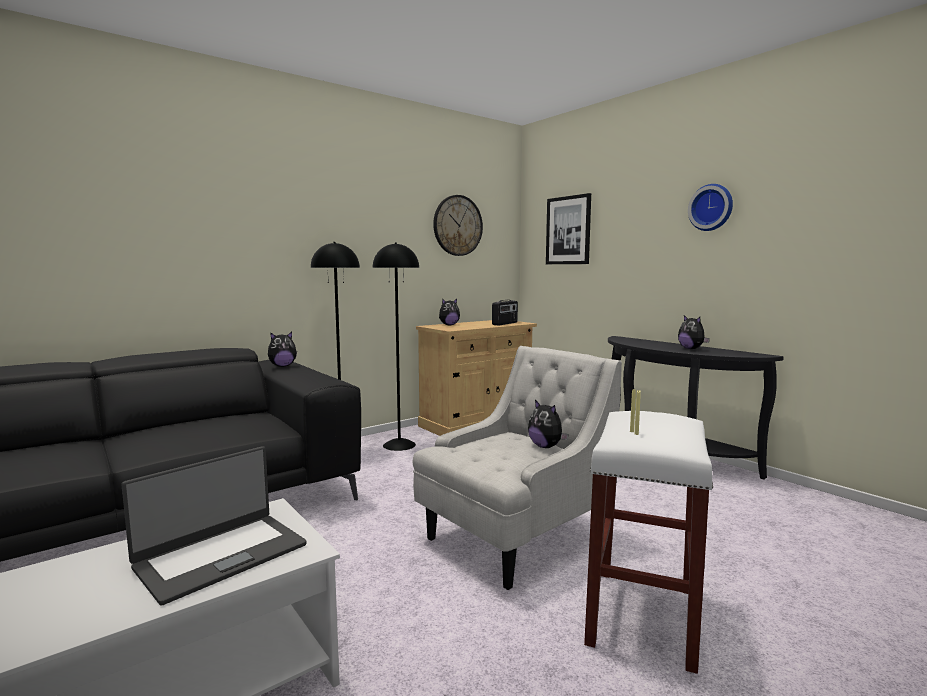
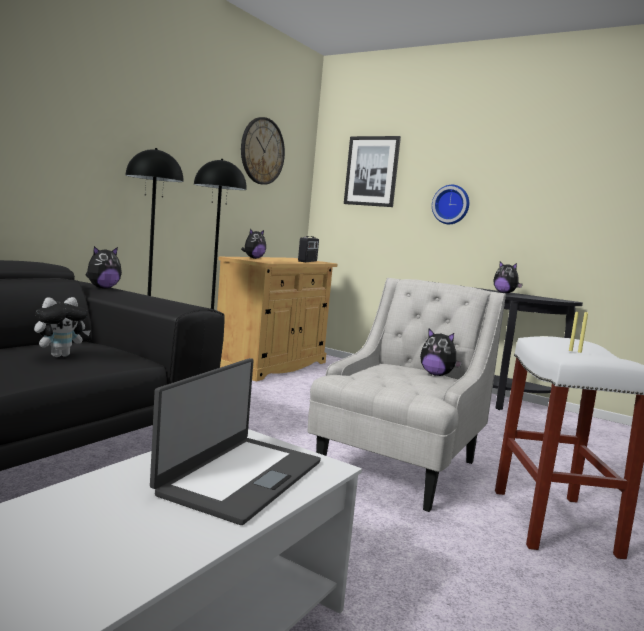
camera: 20 degrees left, 0 degrees up
wall clock [688,184,733,231] -> wall clock moved to [432,185,469,224]
none -> plush toy [34,297,91,357]

